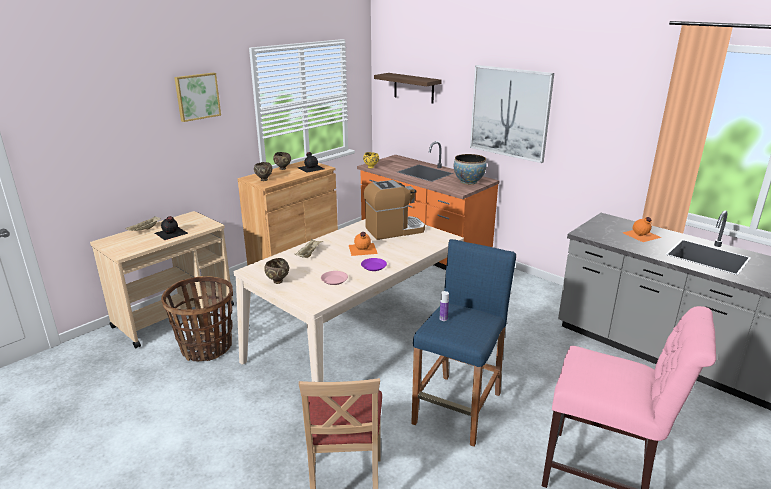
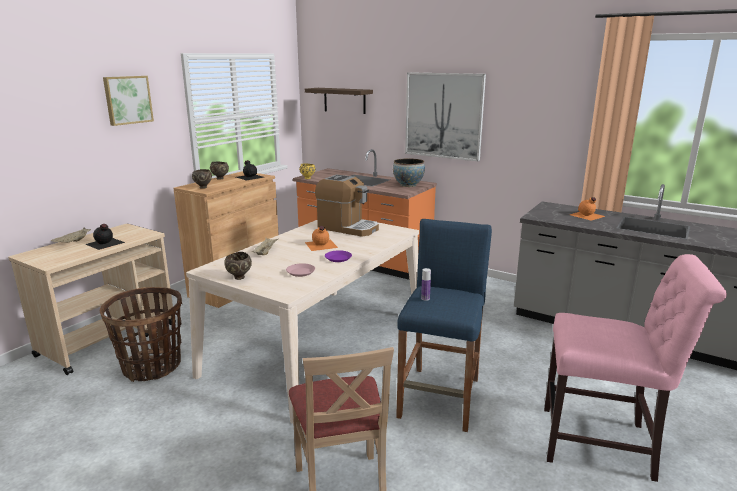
camera: 10 degrees left, 5 degrees down
coffee machine [364,180,425,240] -> coffee machine turned 60 degrees clockwise [315,174,379,237]

